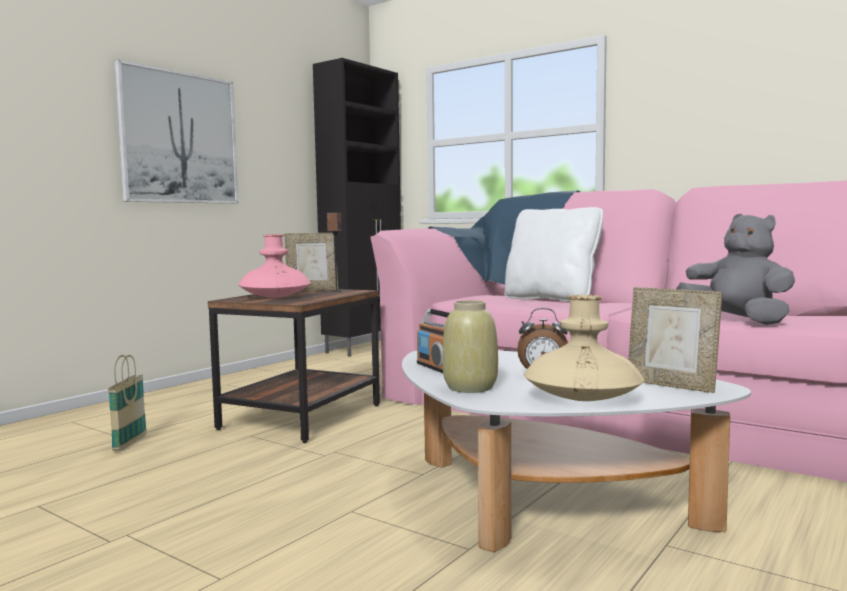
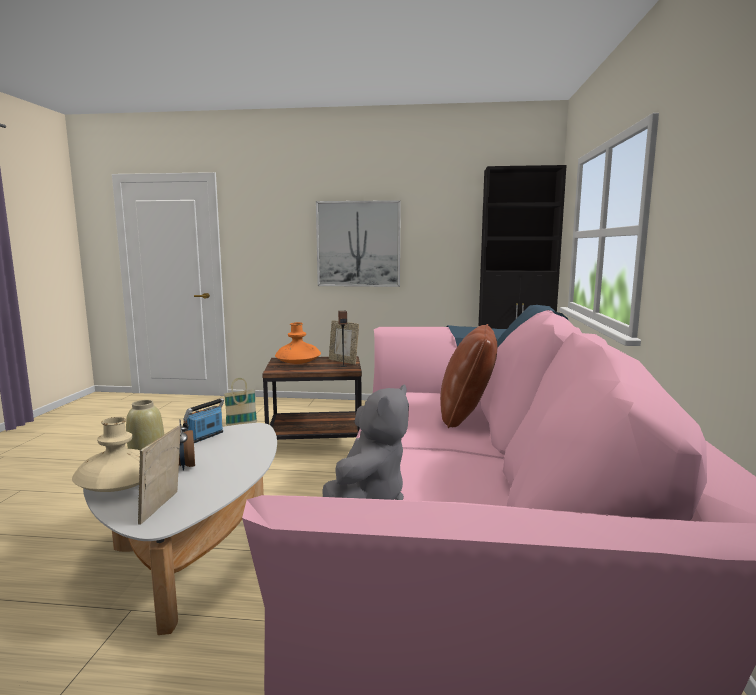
camera: 60 degrees right, 5 degrees up
pink vase [238,234,311,298] -> orange vase [275,322,321,364]
white pillow [504,207,603,302] -> brown pillow [440,324,497,428]

